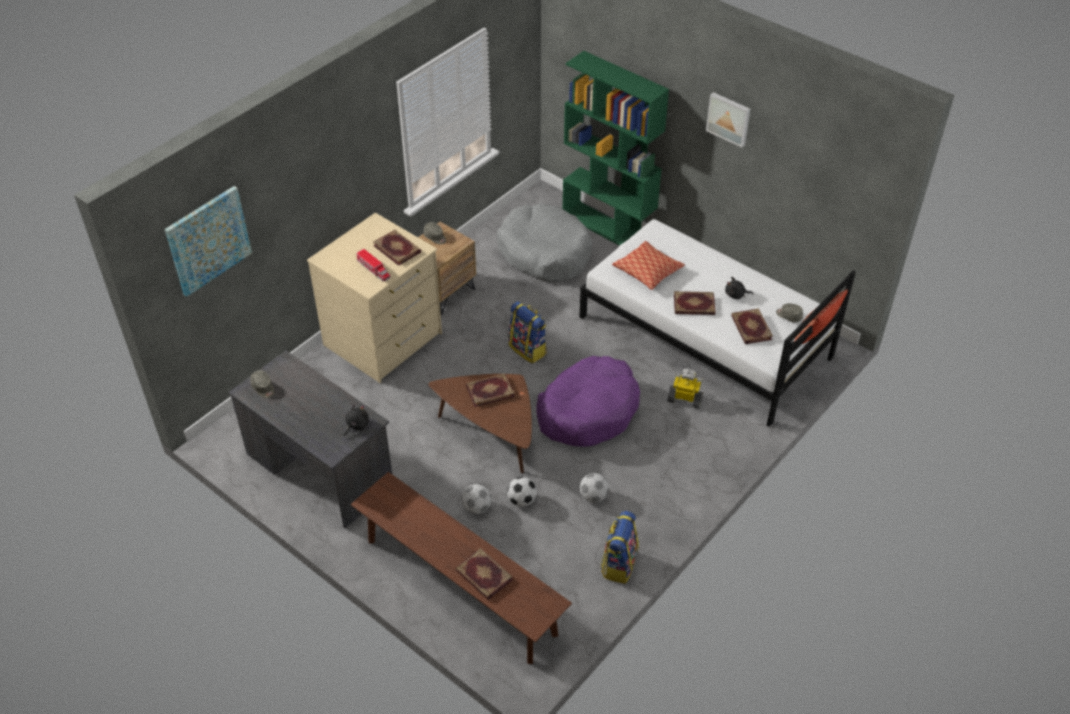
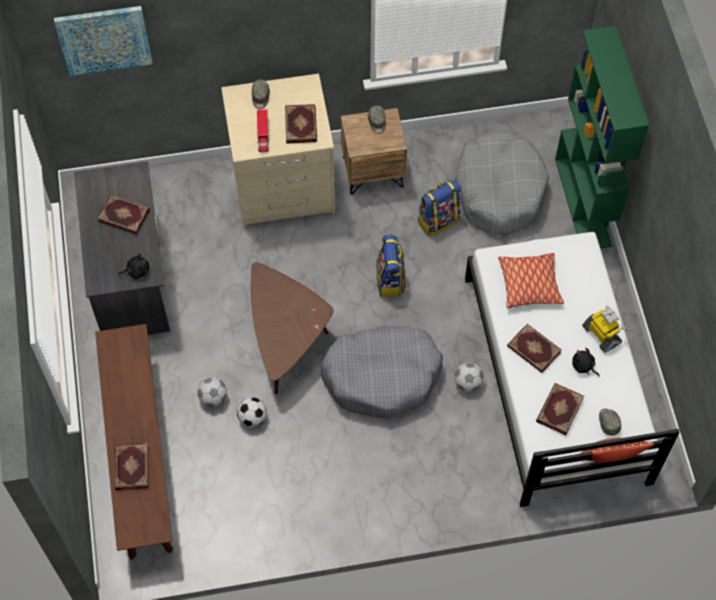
camera: 40 degrees right, 15 degrees up
grey cap [251,370,274,398] -> grey cap moved to [252,79,270,109]
book [466,373,515,407] -> book moved to [97,195,150,235]
purple dog bed [536,356,640,447] -> grey dog bed [321,326,443,419]
football [580,473,609,503] -> football moved to [454,362,484,392]
backpack [601,511,639,584] -> backpack moved to [418,180,461,237]
toy robot [667,369,704,409] -> toy robot moved to [582,306,627,353]
picture [706,92,750,147] -> none

